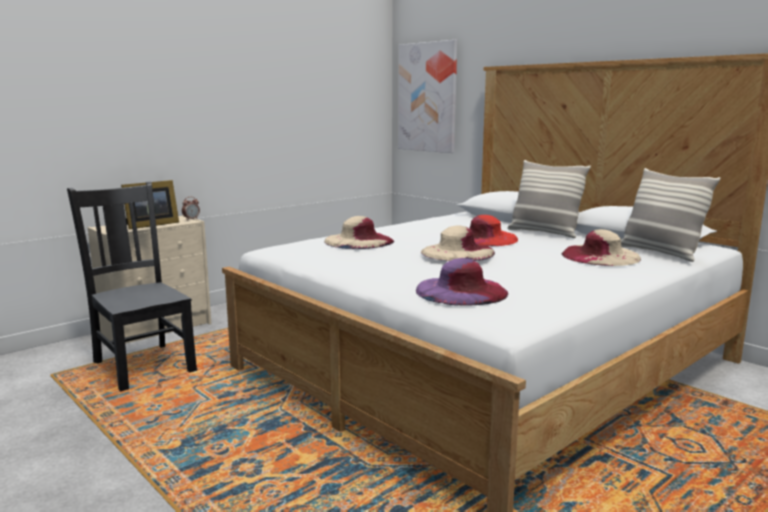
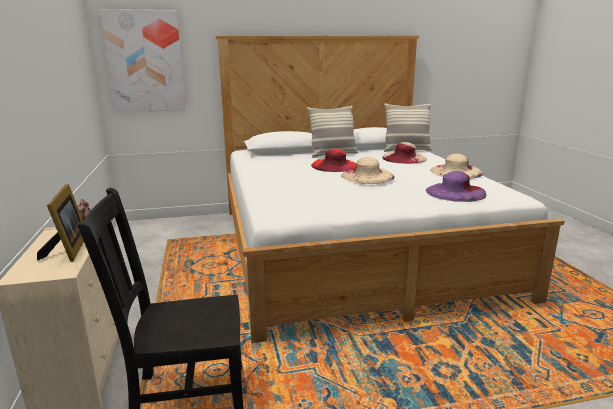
camera: 60 degrees left, 5 degrees up
beige hat [324,216,394,249] -> beige hat moved to [430,154,483,179]

